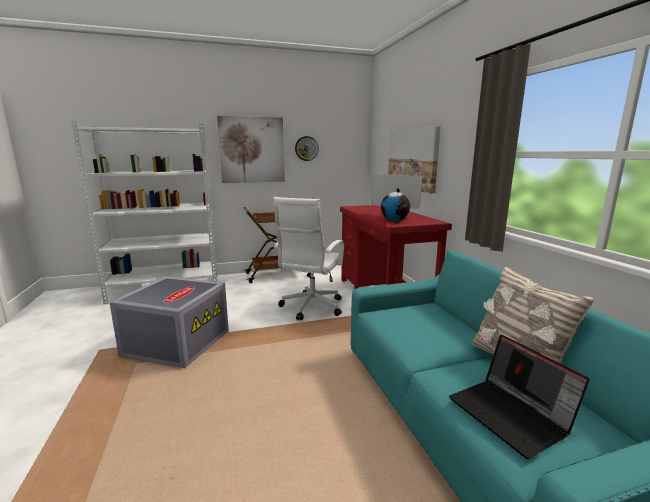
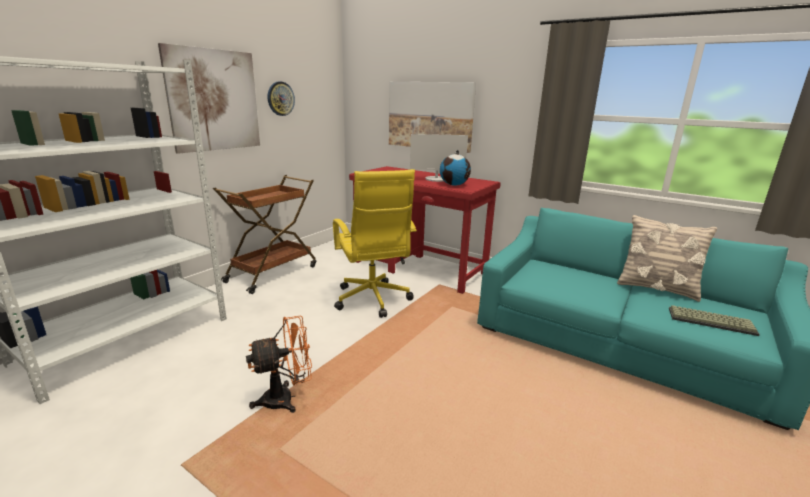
camera: 40 degrees left, 5 degrees up
grey storage box [109,276,229,368] -> orange fan [246,315,312,413]
white office chair [273,197,344,320] -> yellow office chair [333,169,417,318]
laptop [449,334,590,459] -> keyboard [669,305,760,336]

